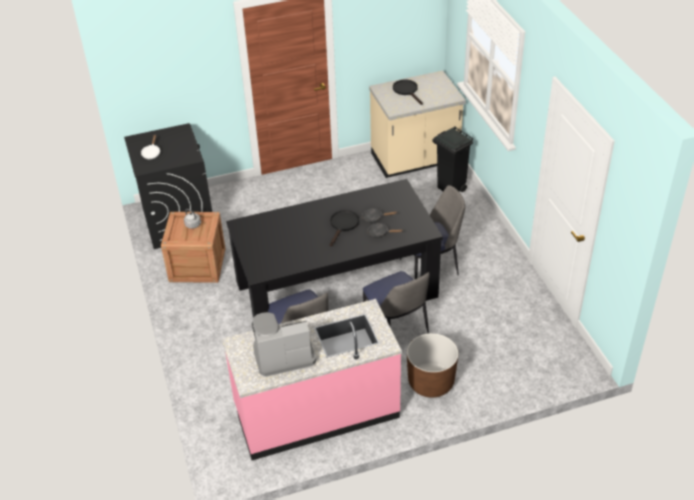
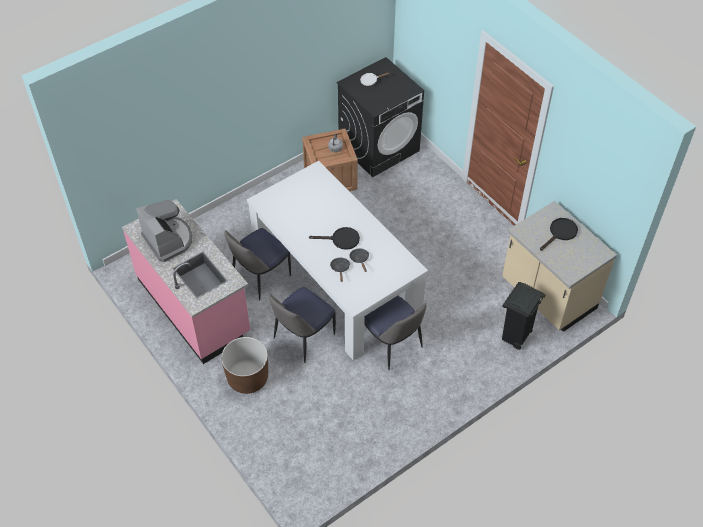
camera: 70 degrees right, 10 degrees up
black dining table [226,179,443,317] -> white dining table [247,161,428,361]

